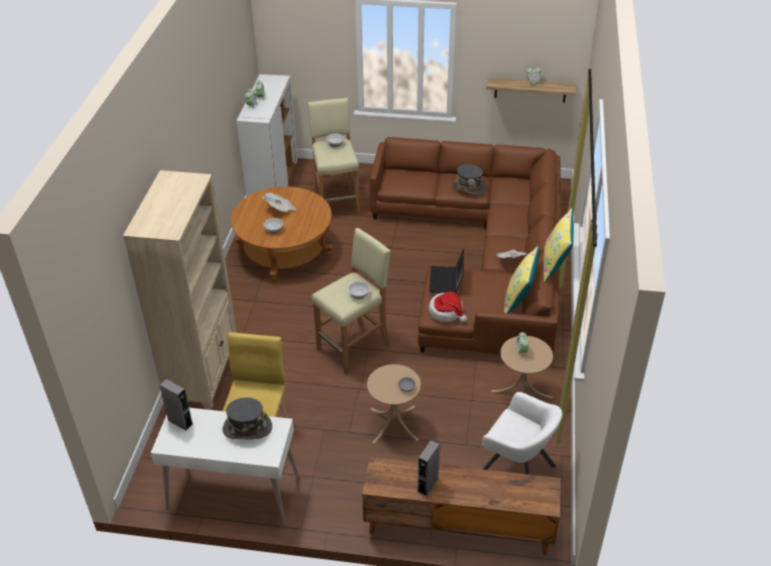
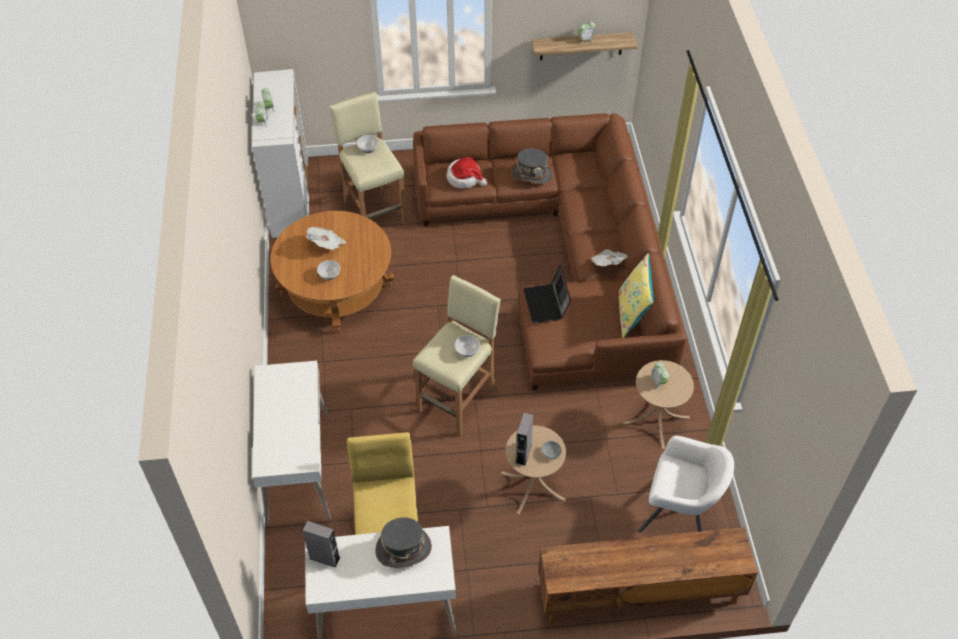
camera: 15 degrees left, 10 degrees up
beige bookcase [123,170,237,410] -> white desk [252,361,331,526]
grey speaker [417,440,440,496] -> grey speaker moved to [515,412,533,466]
hat [429,292,467,323] -> hat moved to [447,157,487,189]
yellow pillow [543,208,574,282] -> none

